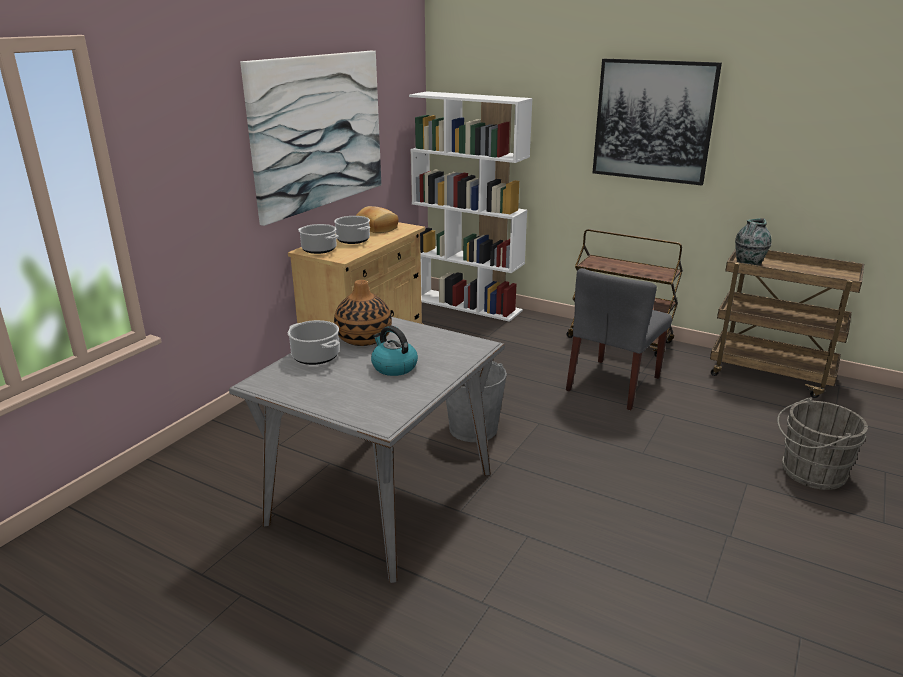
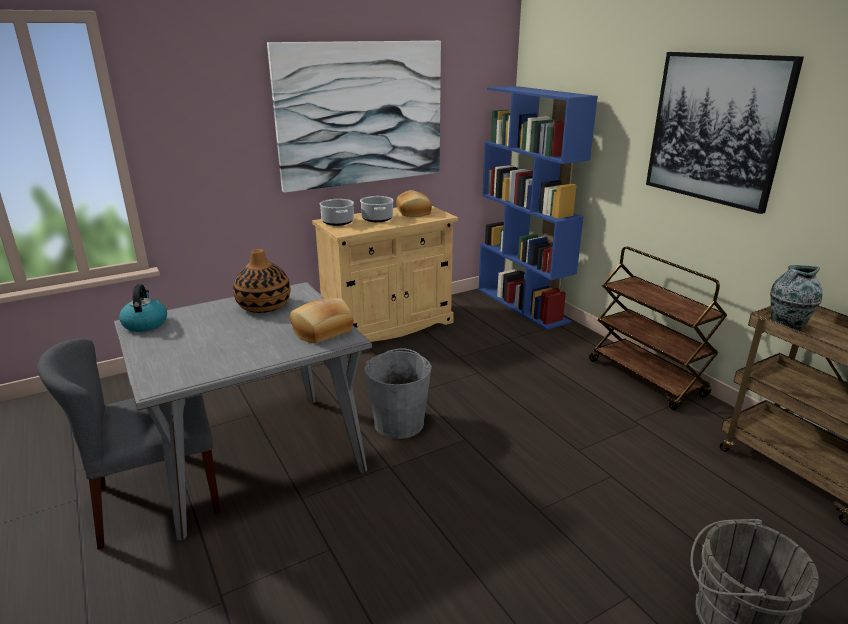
camera: 30 degrees right, 0 degrees up
cooking pot [288,320,339,365] -> none
kettle [371,326,418,376] -> kettle moved to [119,284,167,332]
white bookcase [409,91,533,322] -> blue bookcase [478,86,598,330]
grey chair [566,268,672,410] -> grey chair moved to [37,338,221,550]
none -> bread [290,298,354,343]

